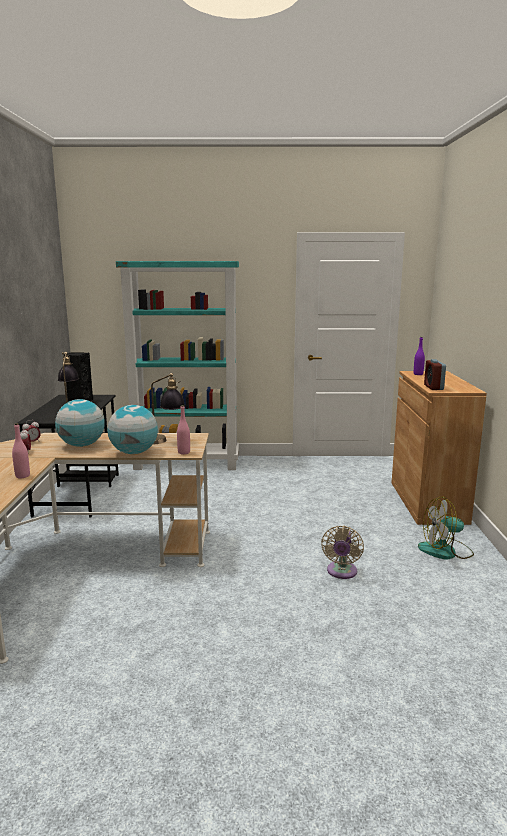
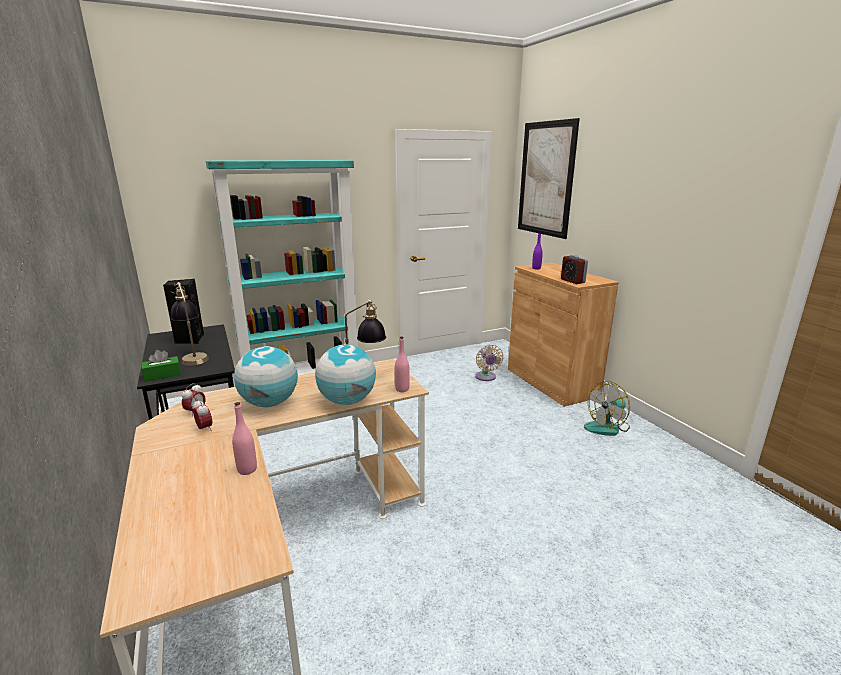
camera: 25 degrees left, 5 degrees up
beige fan [321,526,364,579] -> beige fan moved to [475,345,503,381]
none -> green tissue box [141,350,181,382]
none -> picture [518,118,580,239]

